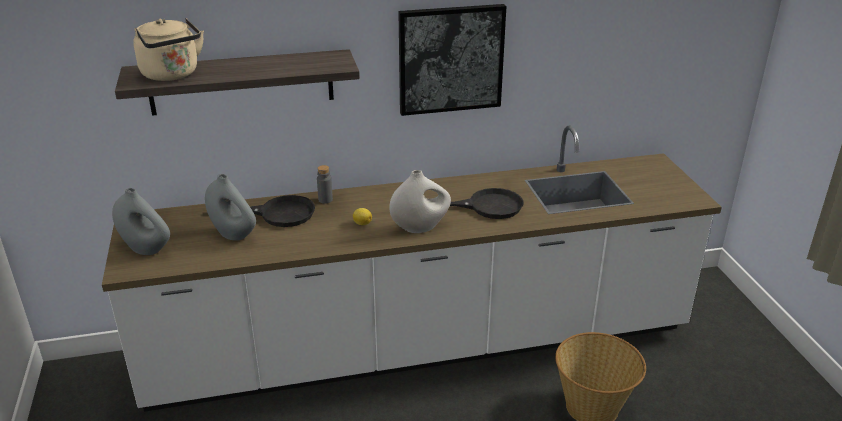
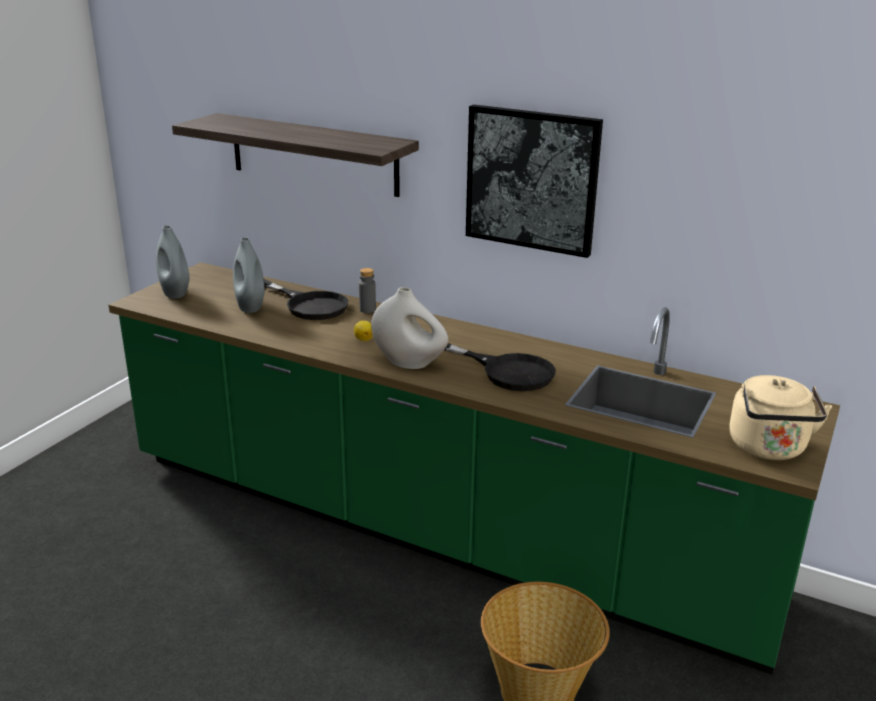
camera: 40 degrees right, 5 degrees down
white counter [102,125,722,412] -> green counter [109,262,840,675]
beige kettle [133,18,204,81] -> beige kettle moved to [729,375,832,460]

